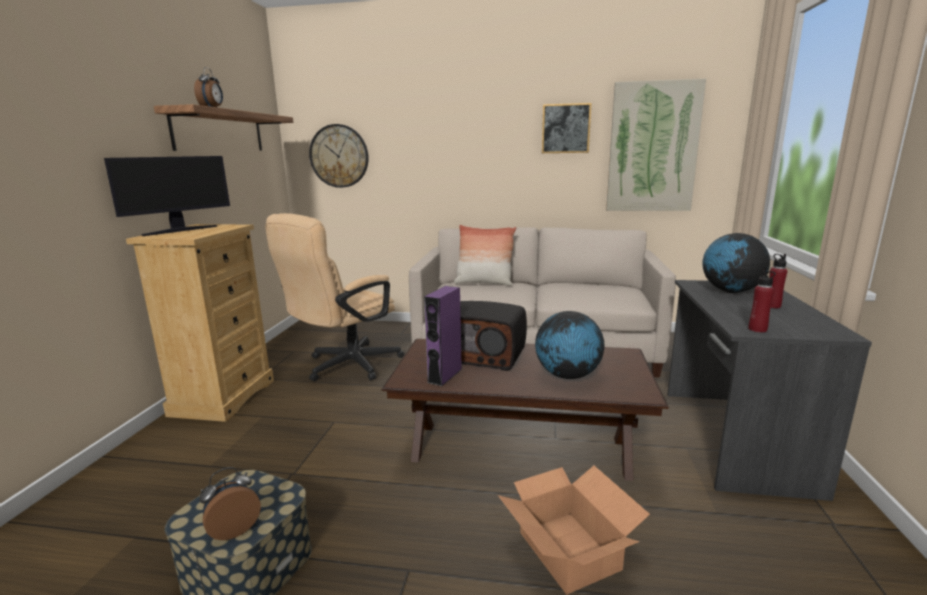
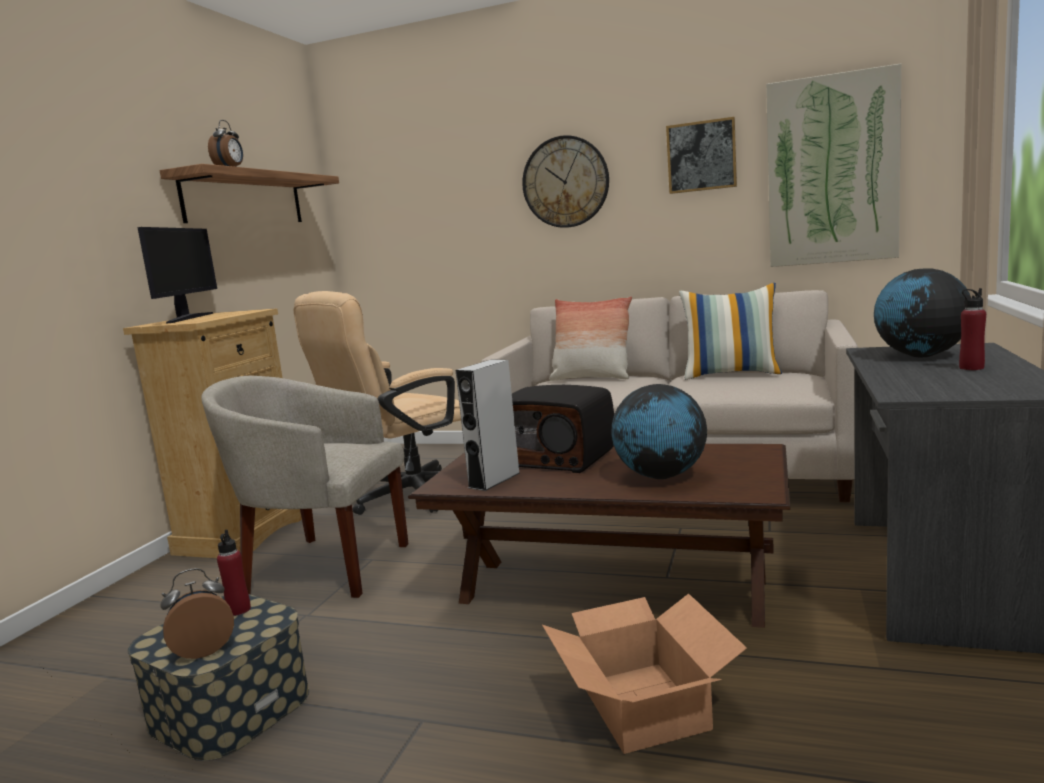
camera: 10 degrees right, 5 degrees down
monitor [104,156,230,236] -> monitor turned 45 degrees counterclockwise [137,227,217,324]
wall clock [309,124,369,188] -> wall clock moved to [522,135,609,228]
purple speaker [424,286,462,386] -> grey speaker [456,359,519,491]
red bottle [748,269,776,333] -> red bottle moved to [217,530,251,616]
none -> beige armchair [201,376,408,598]
none -> pillow [679,283,782,380]

